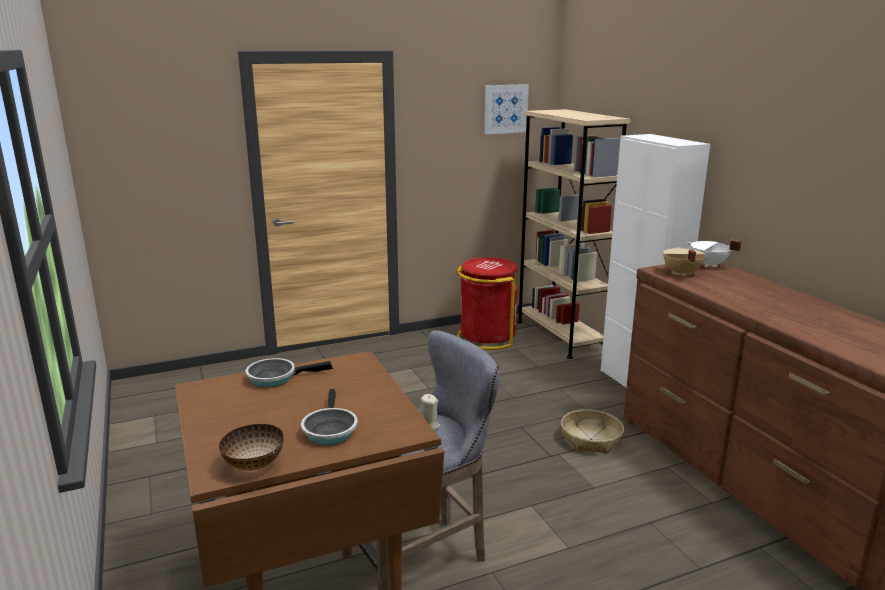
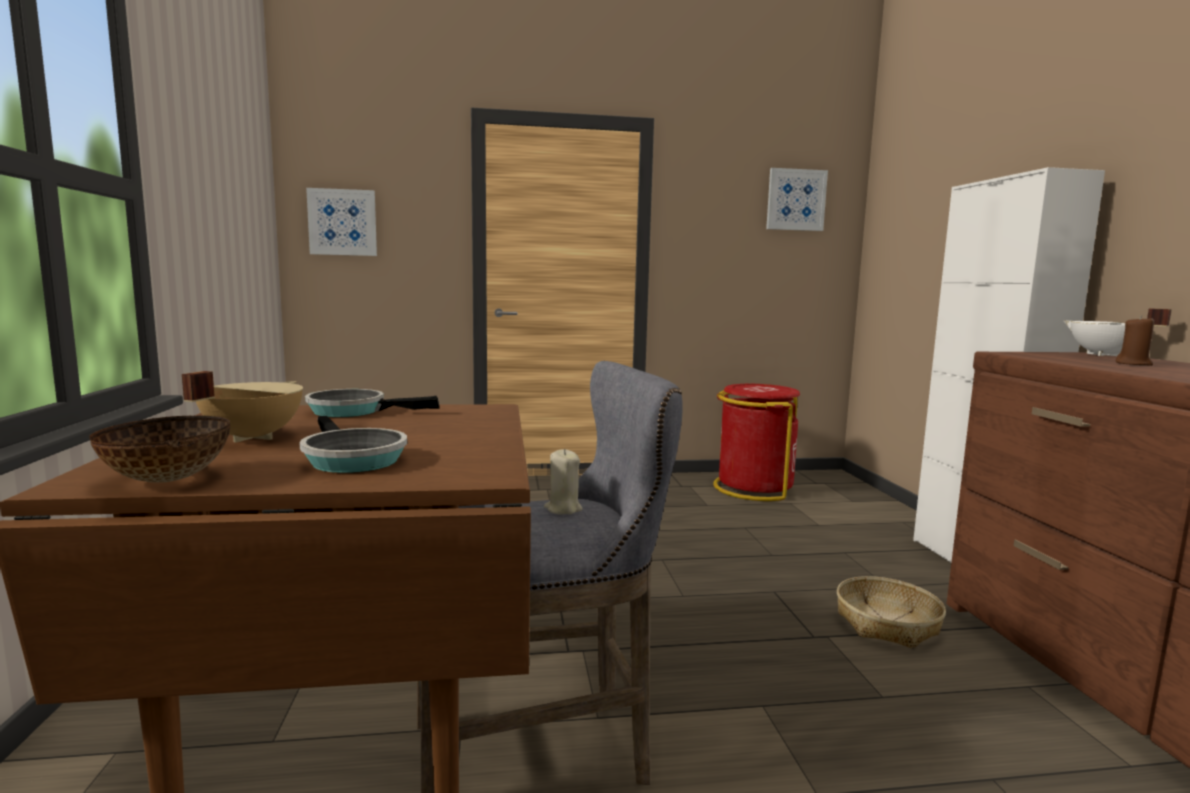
camera: 15 degrees right, 10 degrees down
frying pan [301,389,358,445] -> frying pan turned 45 degrees counterclockwise [299,416,407,473]
beige bookcase [517,109,631,359] -> none
beige cooking pot [663,247,706,276] -> beige cooking pot moved to [182,371,303,443]
none -> picture [306,188,377,256]
none -> brown candle [1115,315,1154,366]

